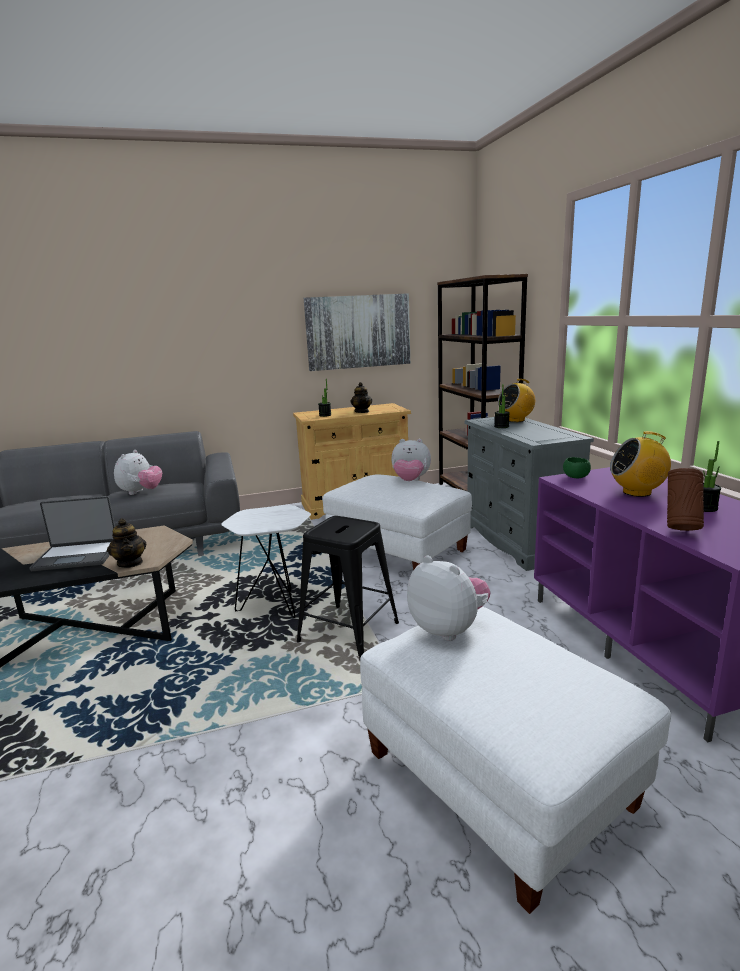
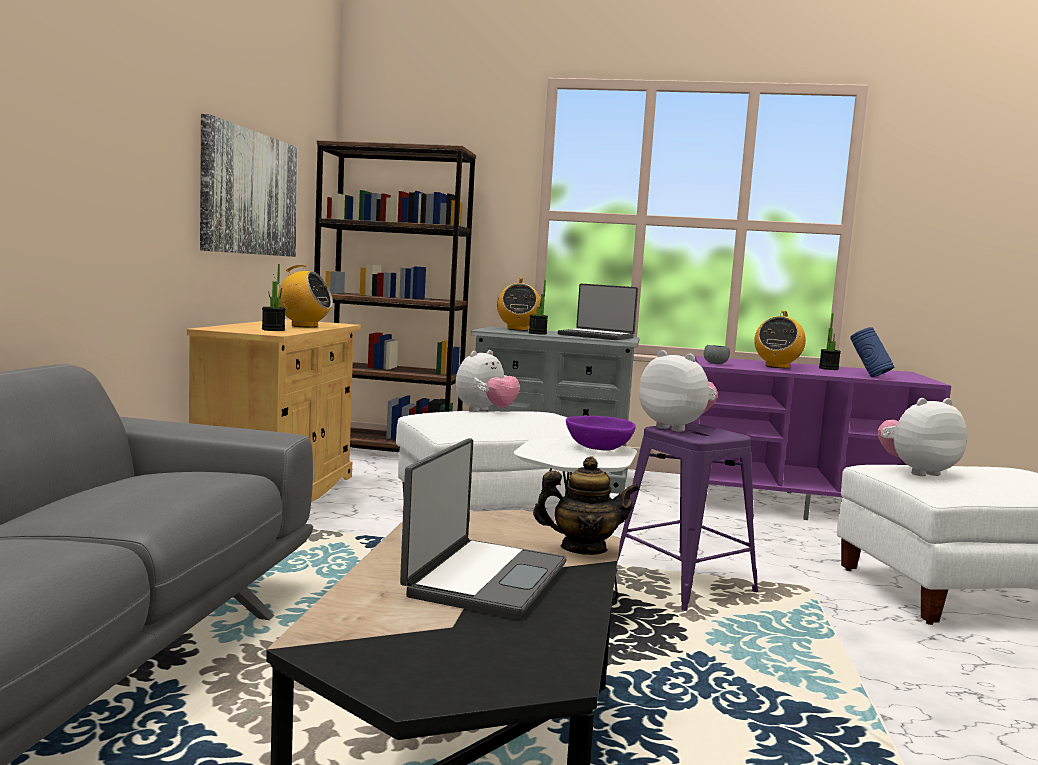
camera: 65 degrees left, 10 degrees down
plush toy [114,450,162,495] -> plush toy moved to [639,350,718,432]
black stool [297,516,399,659] -> purple stool [616,423,758,611]
teapot [350,382,372,413] -> radio [273,265,333,328]
green bowl [563,457,591,478] -> grey bowl [704,345,730,364]
brown vase [667,468,704,531] -> blue vase [850,327,894,377]
none -> laptop [558,284,638,340]
none -> purple bowl [566,416,636,451]

